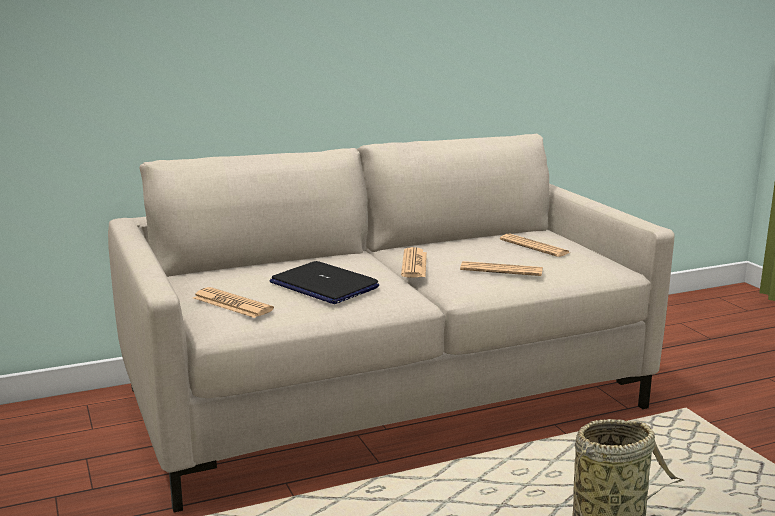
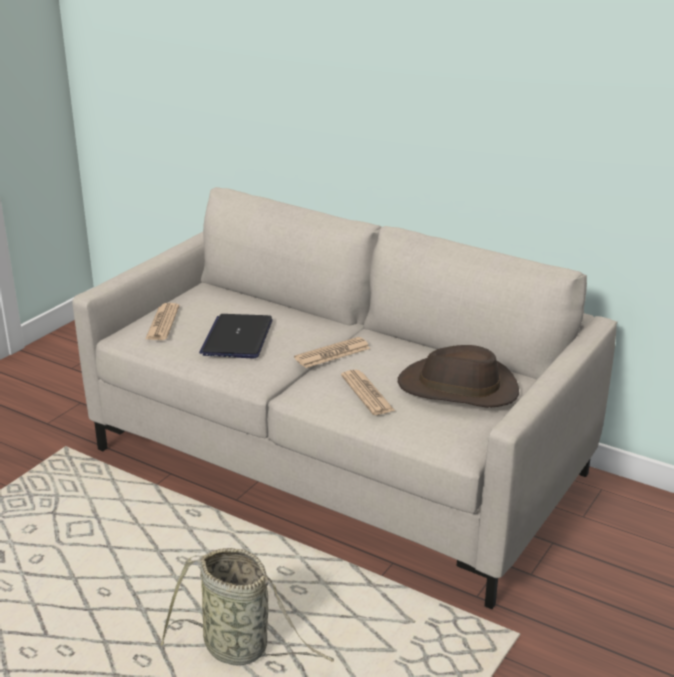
camera: 55 degrees right, 10 degrees up
newspaper [500,233,570,257] -> brown hat [398,345,519,408]

